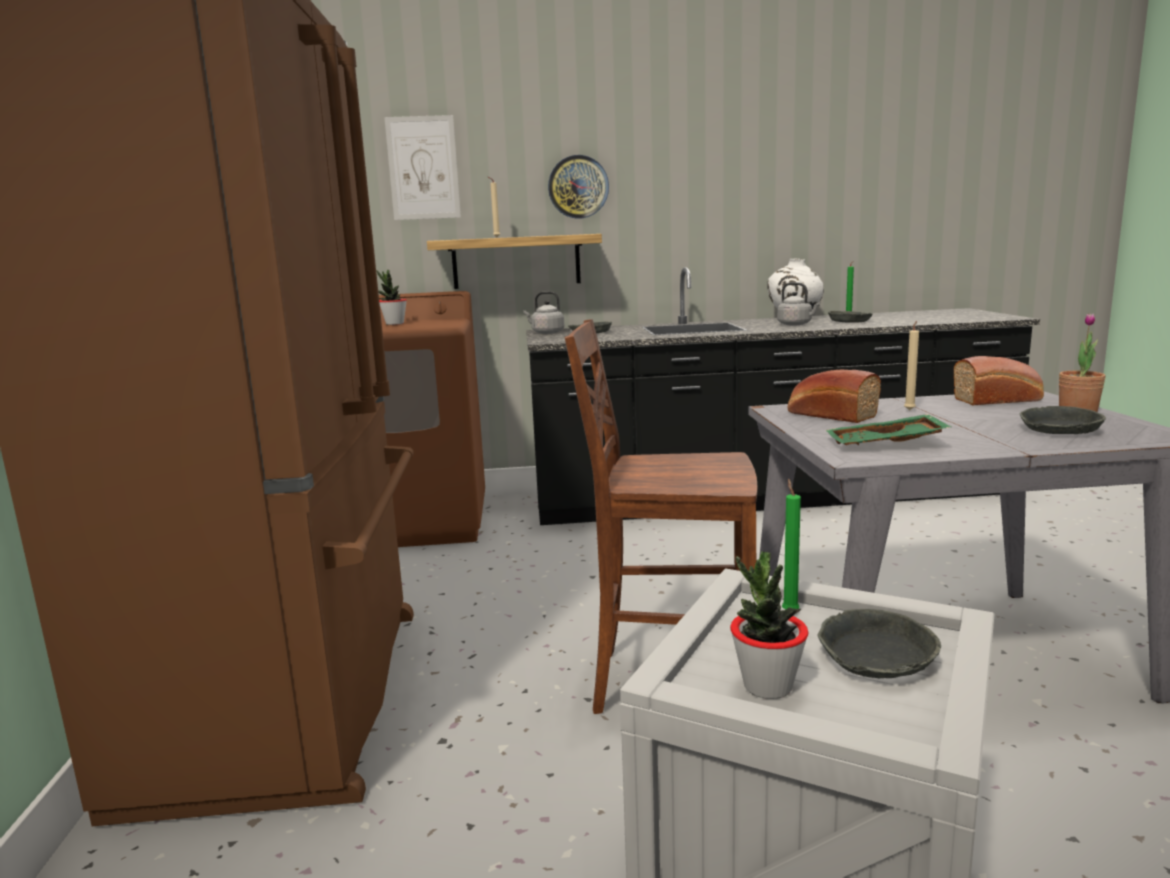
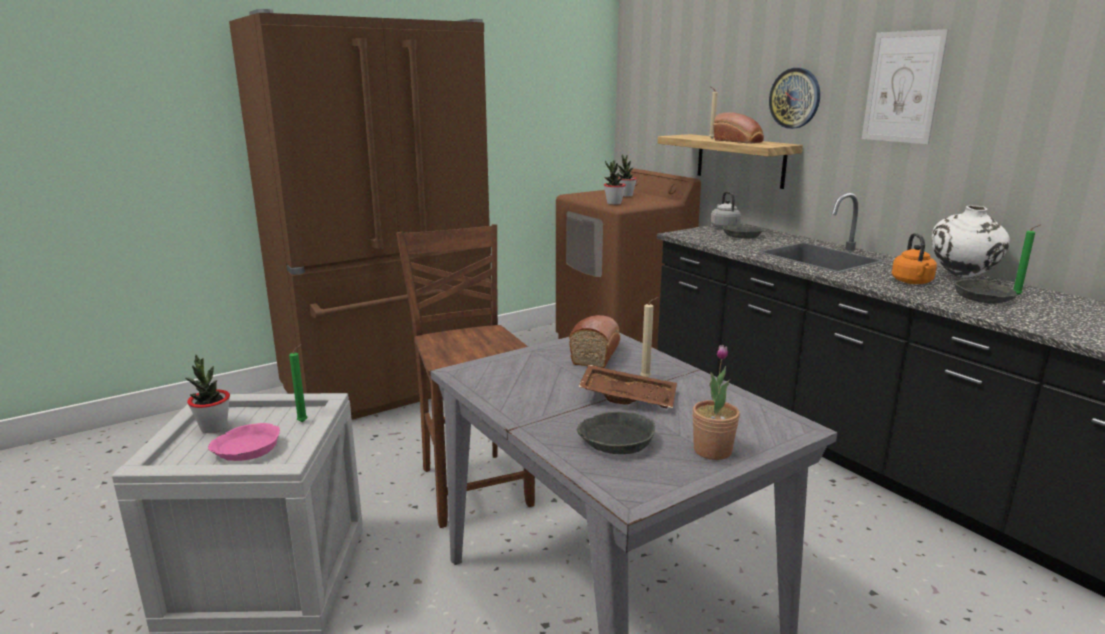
camera: 60 degrees right, 5 degrees up
picture [384,115,461,220] -> picture moved to [862,29,949,144]
grey kettle [777,282,820,326] -> orange kettle [892,233,937,284]
grey bowl [817,609,941,678] -> pink bowl [208,423,280,461]
green tray [826,414,951,445] -> none
bread [954,356,1044,405] -> bread moved to [714,112,764,144]
none -> brown tray [578,365,677,408]
none -> potted plant [604,160,626,205]

